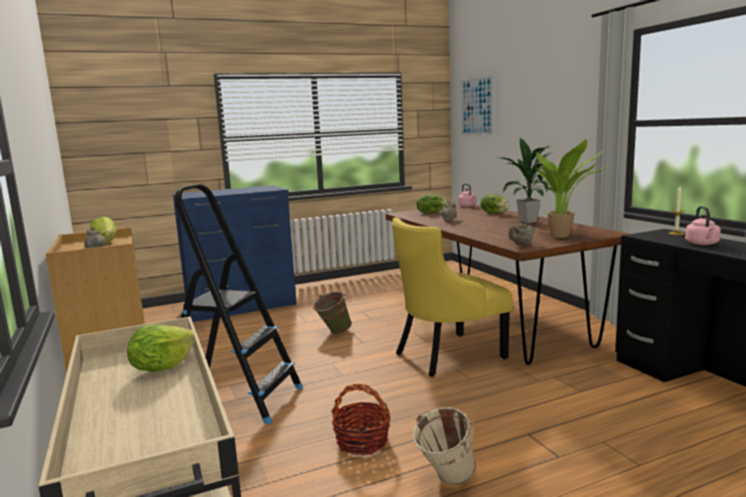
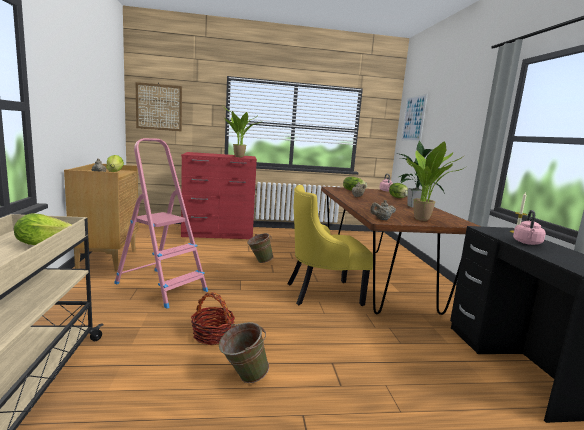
camera: 15 degrees right, 0 degrees up
blue dresser [173,185,296,322] -> red dresser [181,152,257,239]
black step ladder [175,184,303,424] -> pink step ladder [114,138,208,308]
beige bucket [413,407,476,485] -> green bucket [219,322,269,383]
none -> picture [135,82,182,132]
none -> potted plant [223,106,262,157]

